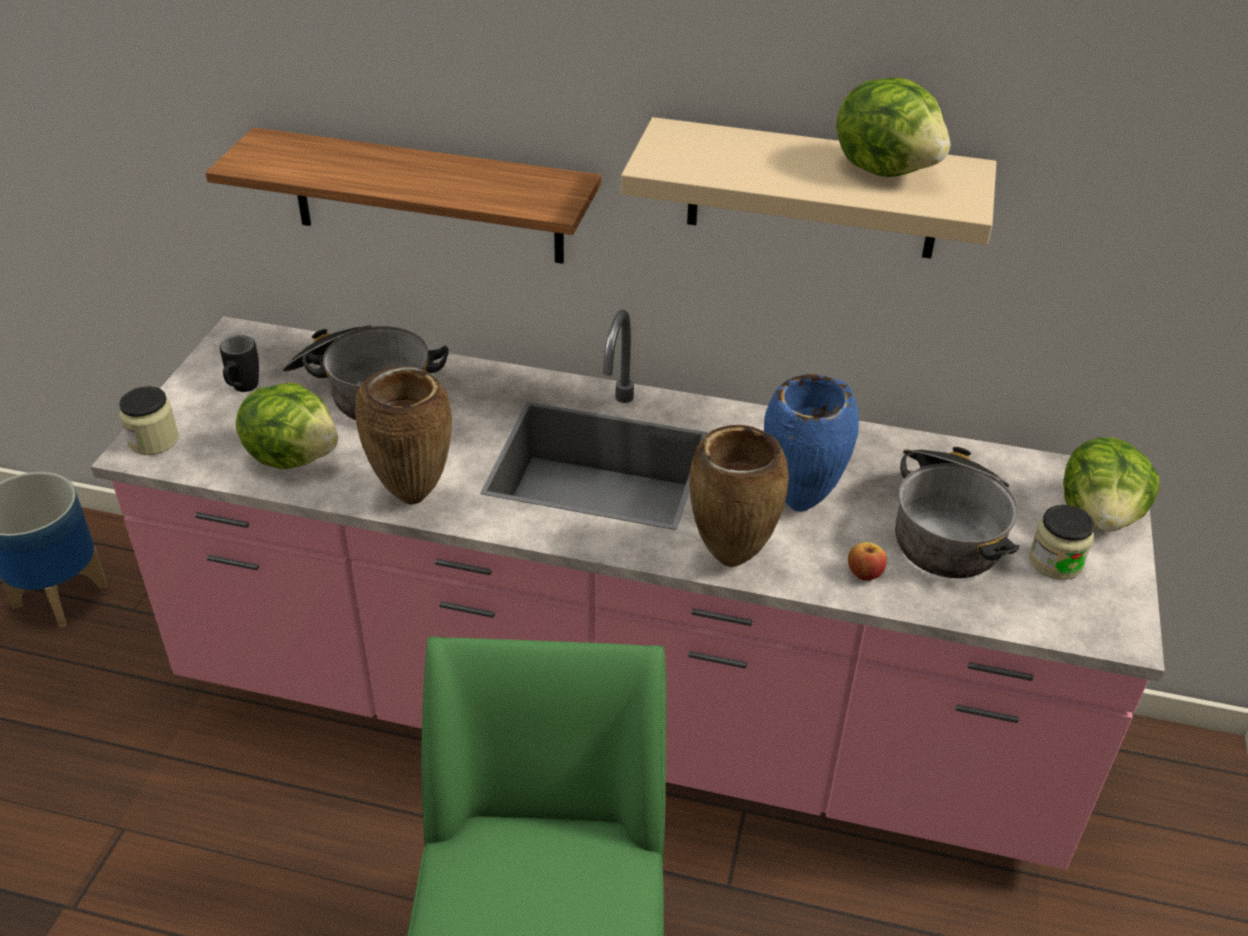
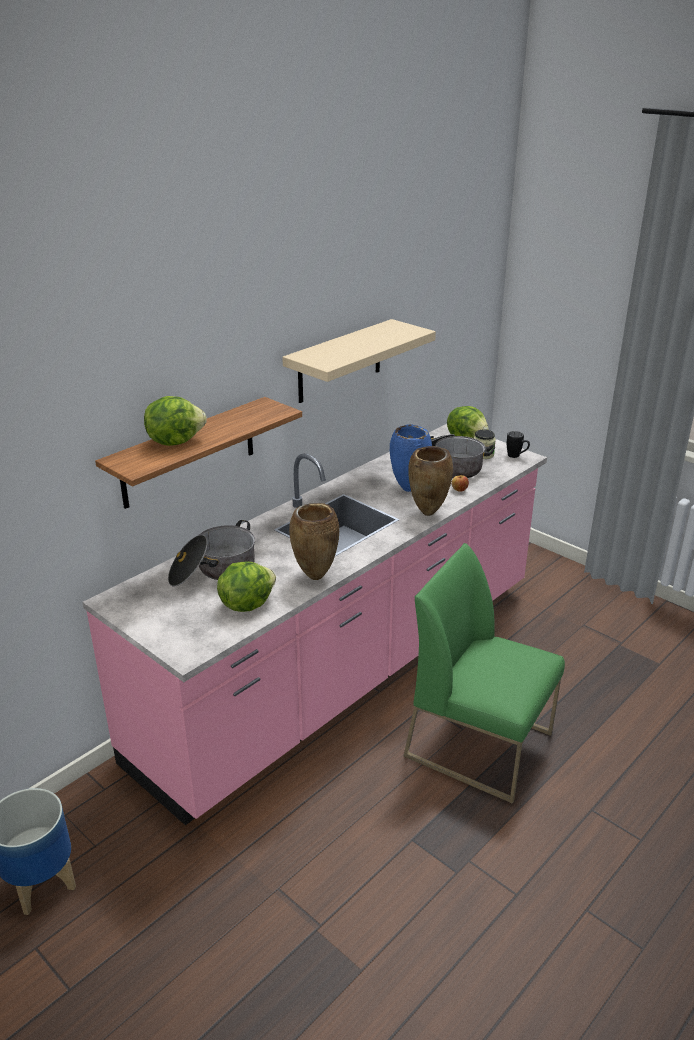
camera: 60 degrees left, 10 degrees down
jar [119,386,179,455] -> none
black mug [220,335,259,392] -> black mug moved to [507,431,530,458]
lettuce [836,77,951,177] -> lettuce moved to [144,396,207,446]

